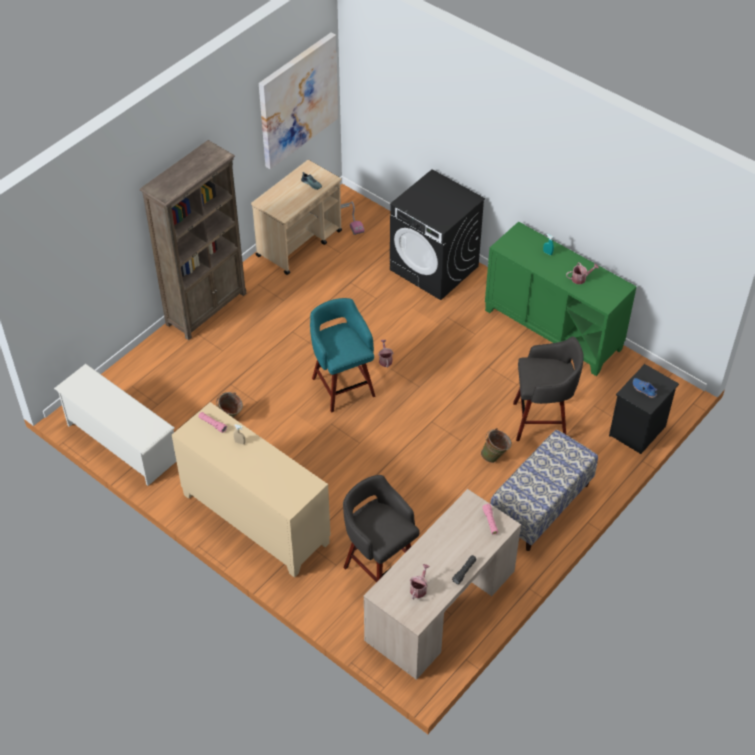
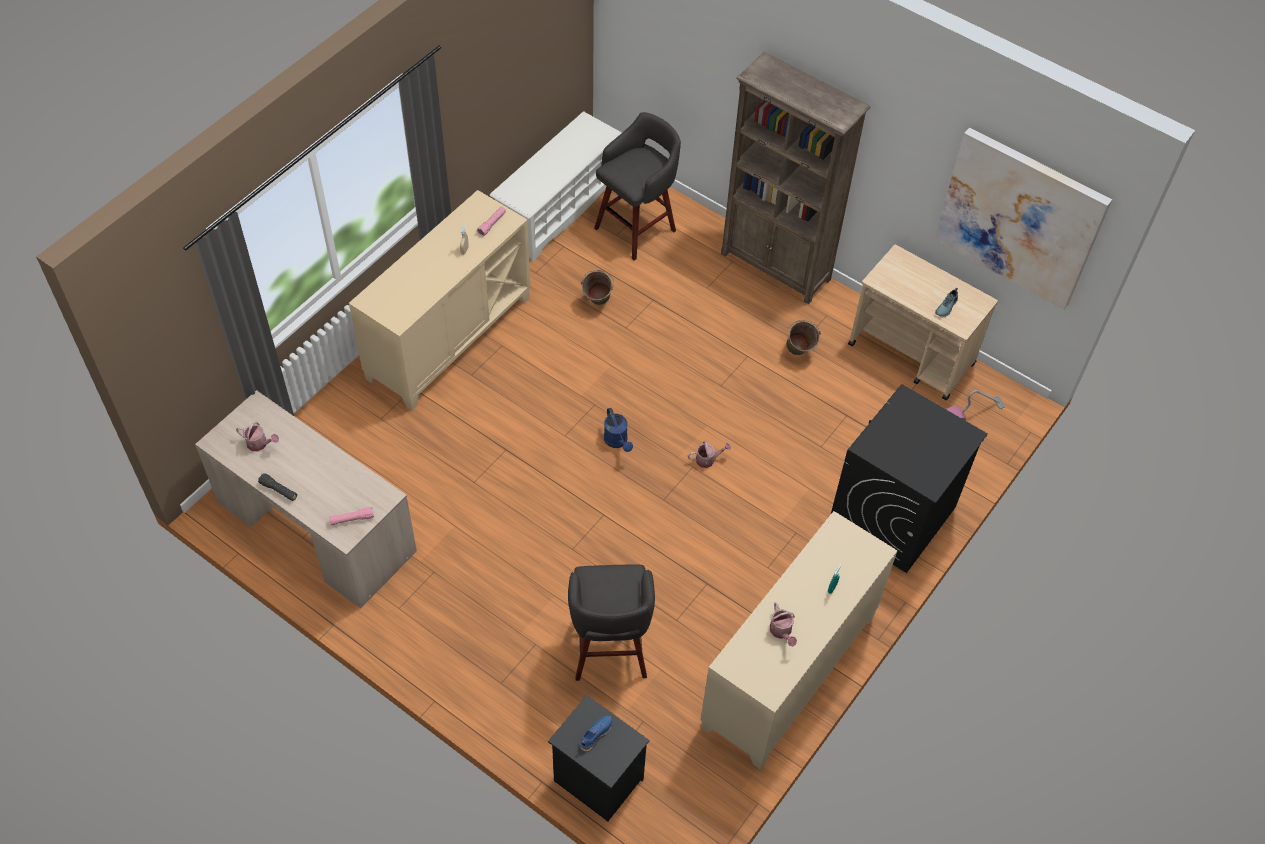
camera: 85 degrees right, 5 degrees up
turquoise stool [310,298,376,412] -> none
grey stool [343,475,419,582] -> grey stool moved to [594,112,681,261]
green bucket [481,428,512,463] -> green bucket moved to [786,320,821,355]
green cabinet [485,221,637,376] -> beige cabinet [700,511,897,769]
bench [490,430,598,551] -> none
none -> blue watering can [604,408,633,452]

